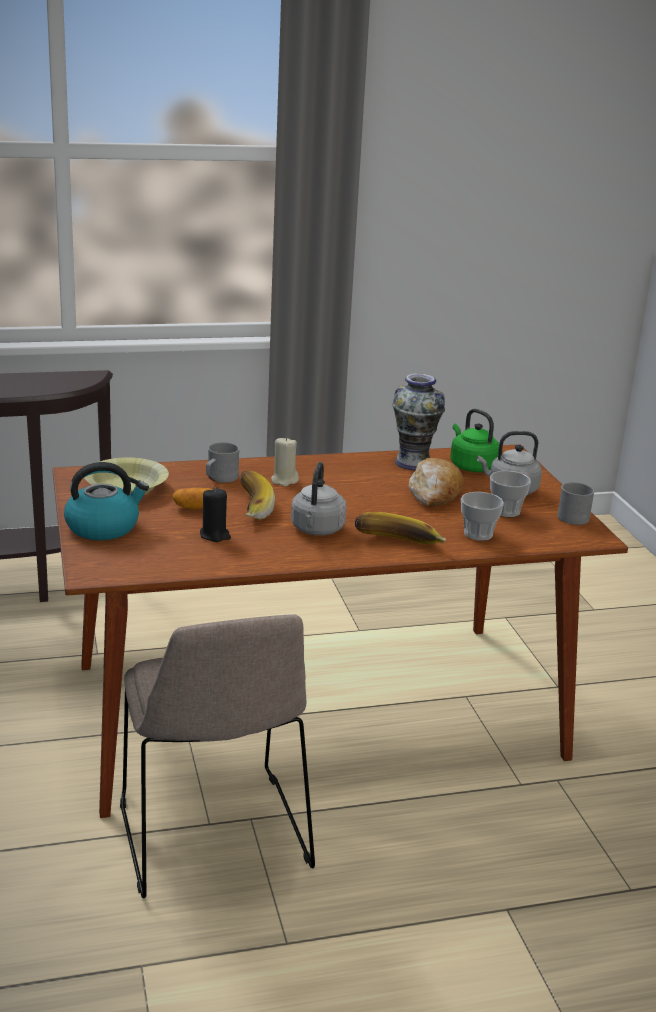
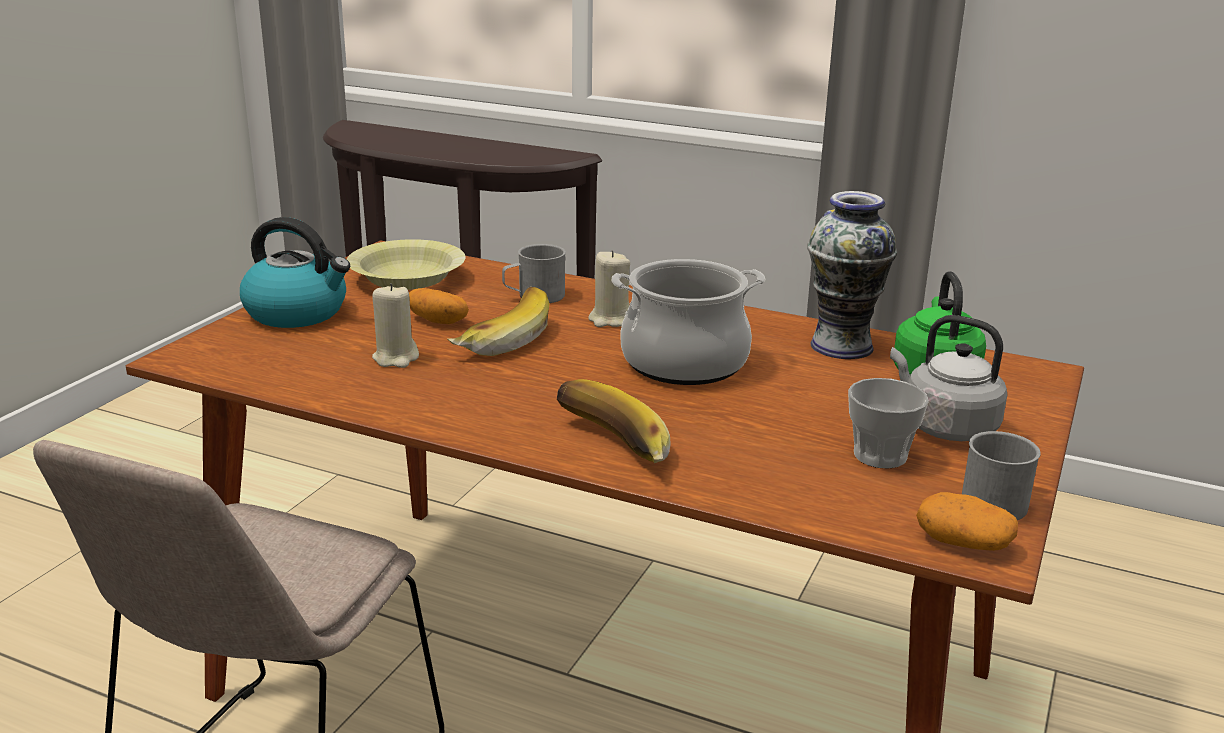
camera: 40 degrees right, 0 degrees up
black candle [200,488,231,542] -> beige candle [372,283,419,368]
grey kettle [291,462,347,535] -> none
bread [409,458,464,507] -> none
cup [461,492,504,541] -> none
none -> cooking pot [612,259,765,385]
none -> potato [916,492,1018,551]

